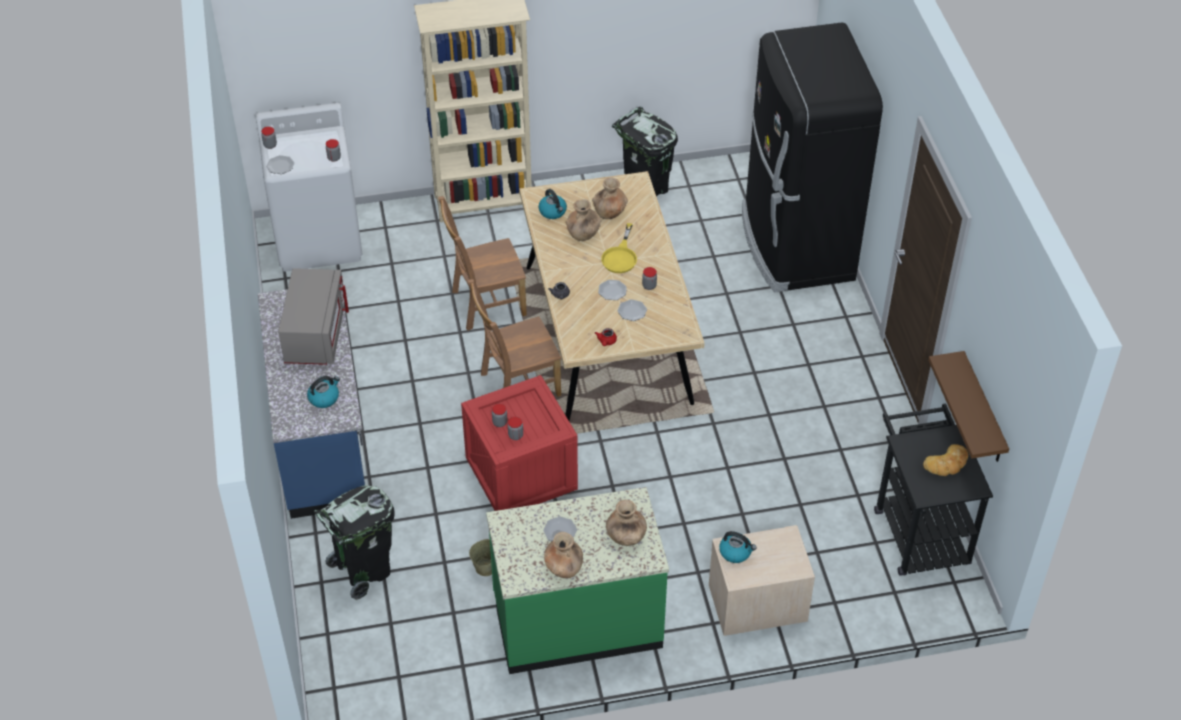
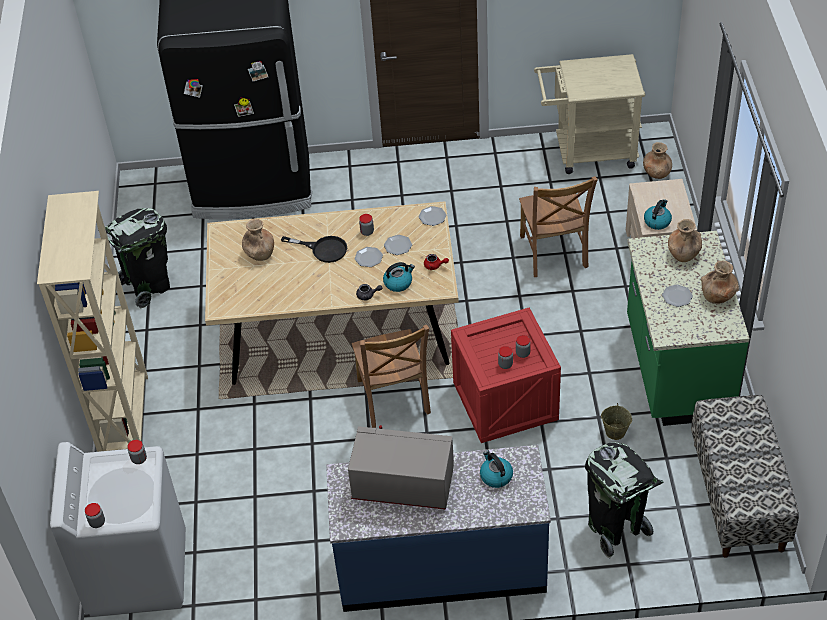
camera: 80 degrees left, 0 degrees up
plate [266,155,295,174] -> plate moved to [419,206,447,226]
brown chair [438,196,527,331] -> brown chair moved to [519,176,598,277]
kettle [539,189,567,219] -> kettle moved to [383,262,415,292]
brown vase [565,199,602,241] -> brown vase moved to [643,142,672,179]
yellow frying pan [601,223,637,273] -> black frying pan [281,236,347,263]
black cart [874,404,993,576] -> beige cart [534,54,645,174]
bread [923,444,968,476] -> none
brown shelf [928,351,1009,462] -> none
none -> bench [691,395,799,558]

